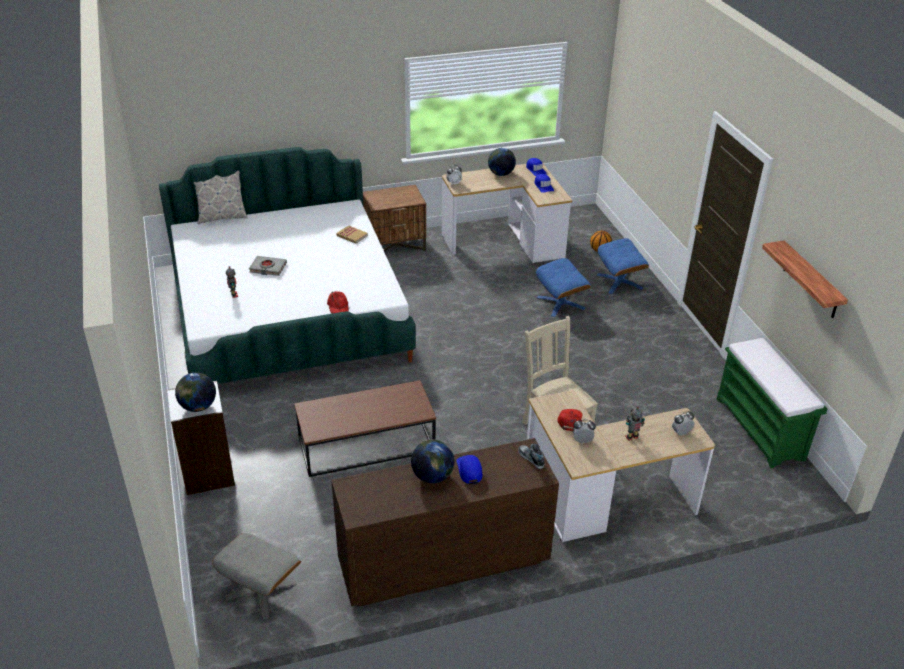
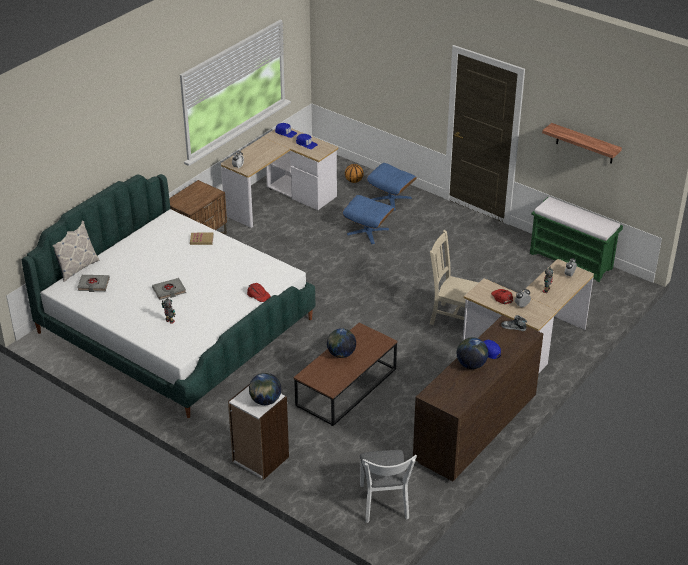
camera: 35 degrees left, 0 degrees up
grey ottoman [212,533,301,619] -> white chair [360,450,417,523]
globe [488,148,516,176] -> globe moved to [327,328,356,358]
none -> grey book [77,275,110,292]

